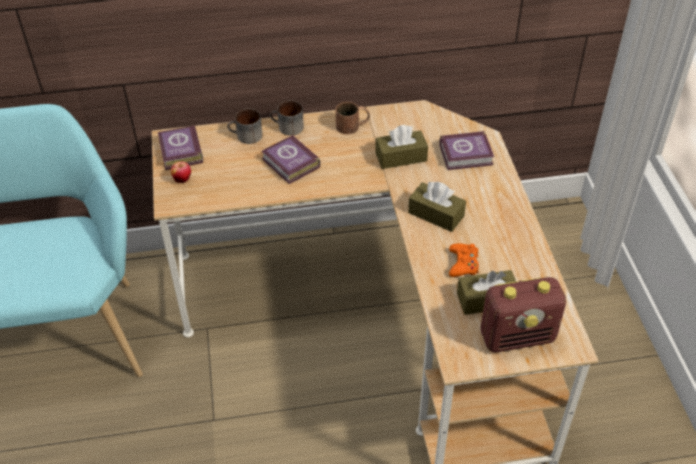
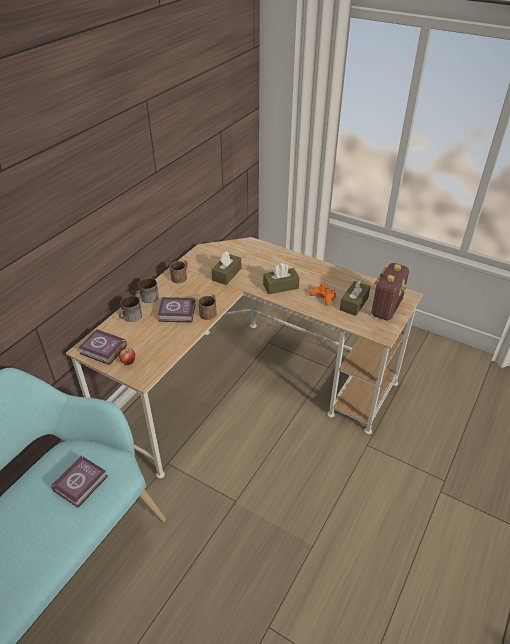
camera: 50 degrees left, 5 degrees down
book [439,131,494,170] -> book moved to [51,455,108,508]
none -> brown mug [198,294,217,320]

